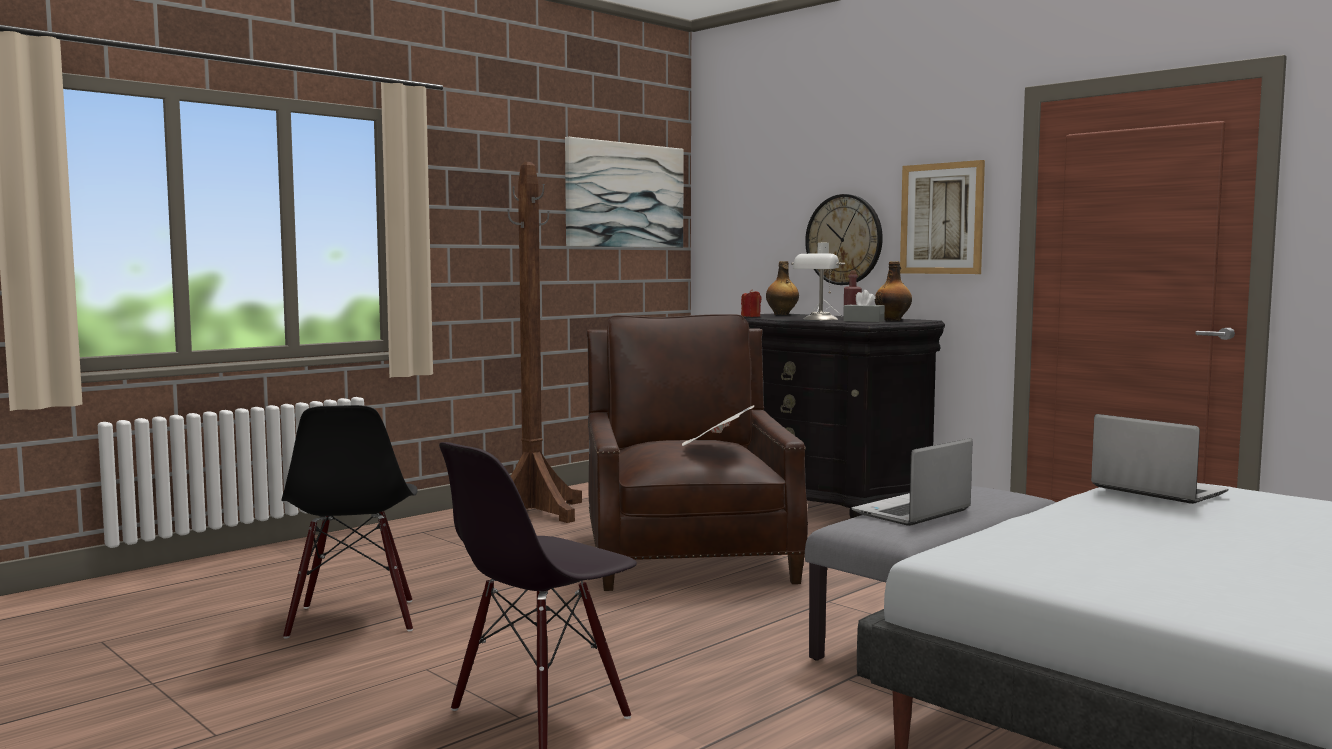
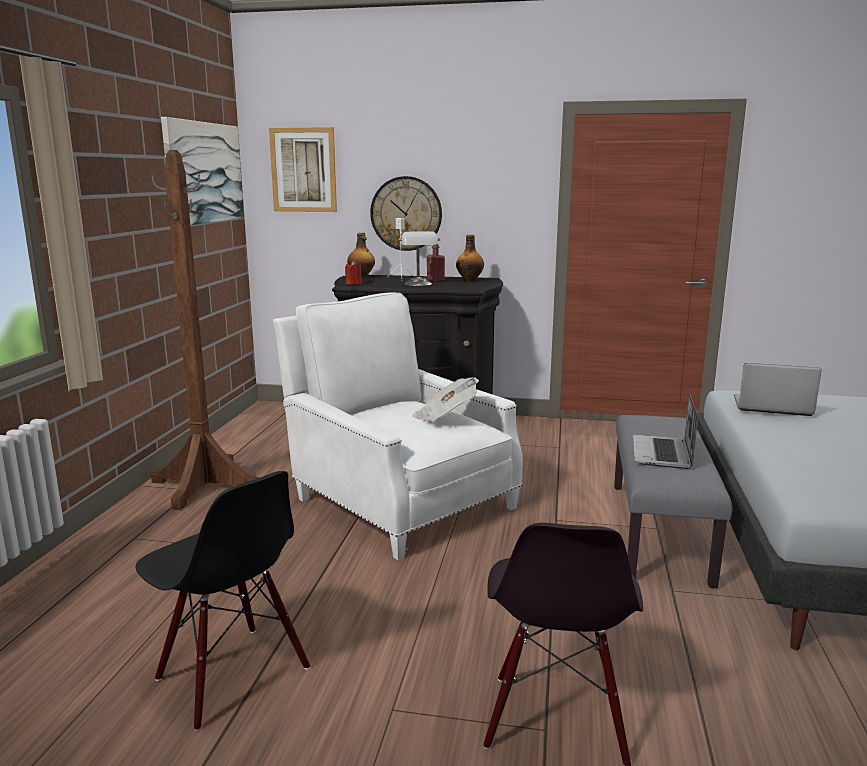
camera: 35 degrees left, 10 degrees up
brown armchair [586,314,808,591] -> white armchair [273,292,523,560]
grey tissue box [843,290,885,322] -> none
picture [900,160,985,274] -> picture moved to [269,127,337,212]

